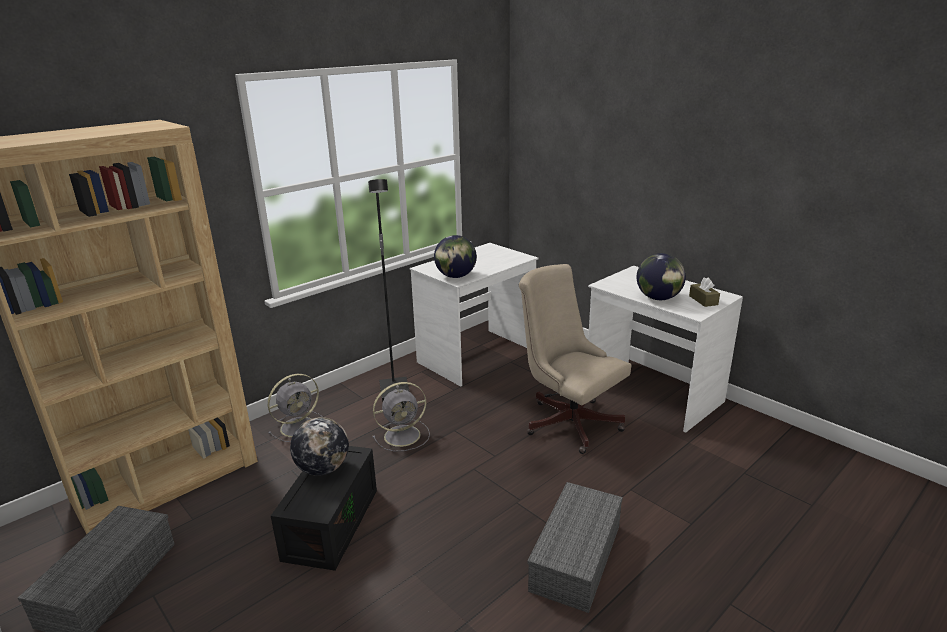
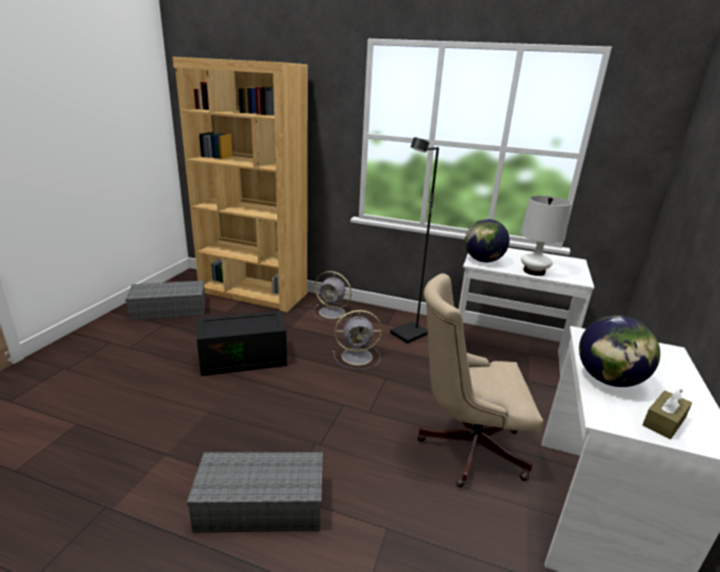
camera: 60 degrees right, 0 degrees up
globe [290,417,349,476] -> none
grey fan [373,382,430,452] -> grey fan turned 45 degrees counterclockwise [333,310,382,369]
beige office chair [519,264,631,454] -> beige office chair turned 105 degrees counterclockwise [417,274,543,487]
none -> white table lamp [520,196,571,276]

